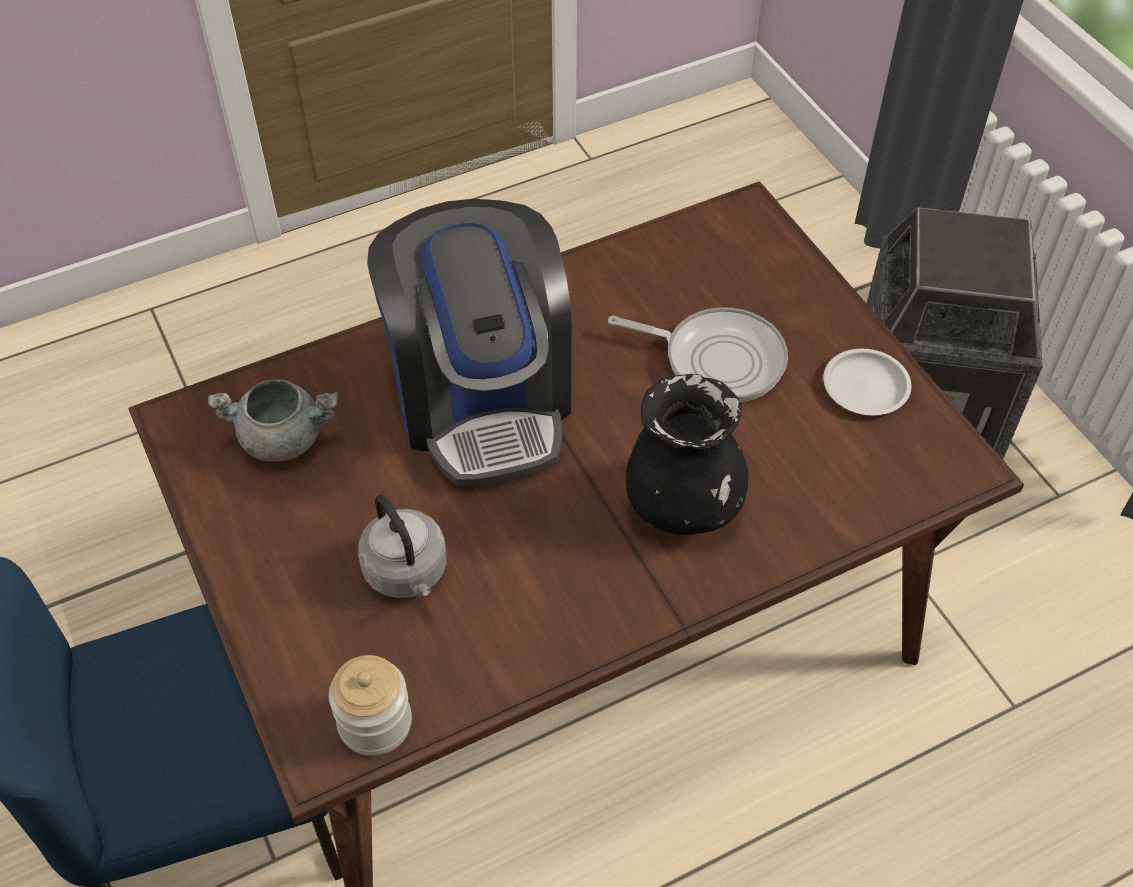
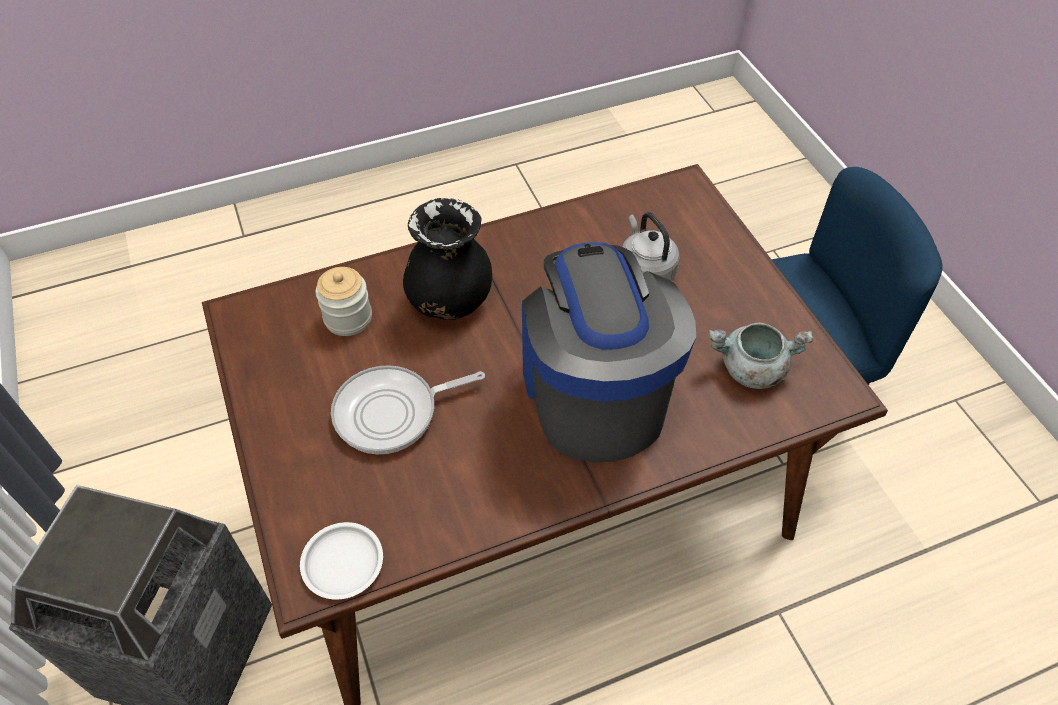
camera: 175 degrees left, 0 degrees up
jar [329,655,412,756] -> jar moved to [316,267,372,336]
frying pan [608,307,788,403] -> frying pan turned 45 degrees counterclockwise [331,365,485,454]
white plate [823,349,911,415] -> white plate moved to [300,522,383,600]

